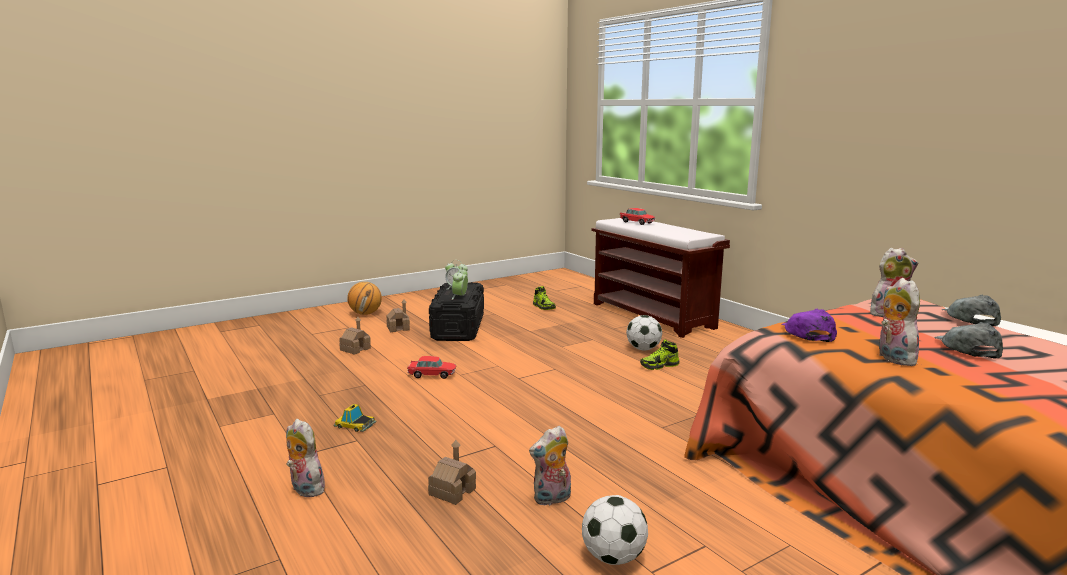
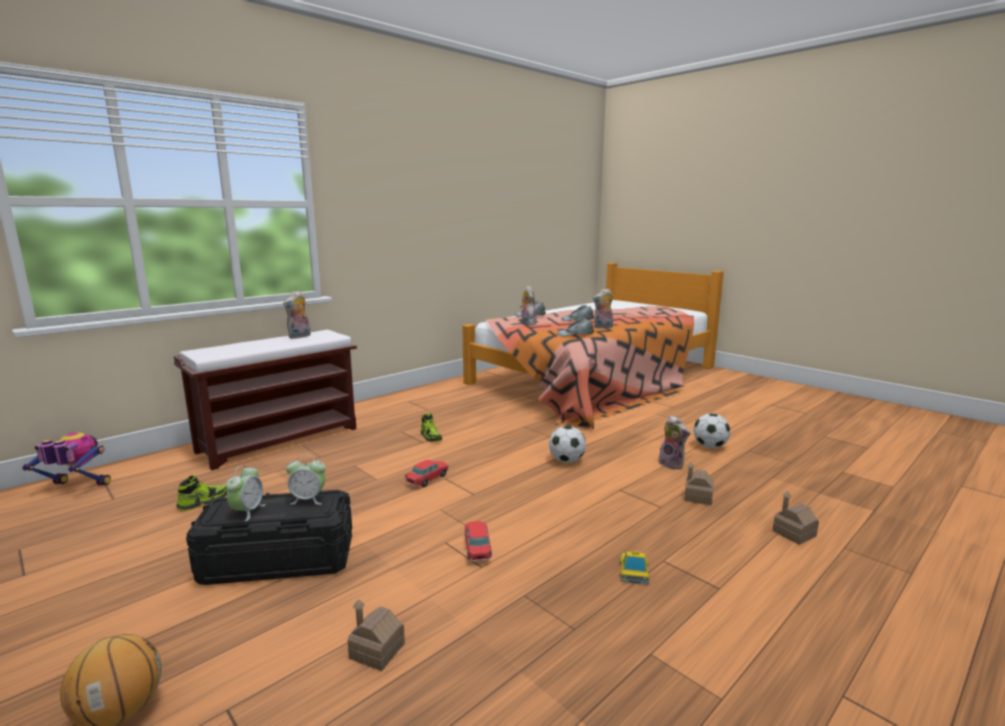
camera: 100 degrees left, 0 degrees up
plush toy [286,419,325,498] -> plush toy moved to [283,290,311,339]
toy house [387,299,410,332] -> toy house moved to [772,491,819,545]
toy car [620,208,655,225] -> toy car moved to [405,460,449,487]
football [626,315,662,350] -> football moved to [549,426,586,463]
purple cap [781,309,837,342] -> grey cap [557,318,594,336]
none -> toy robot [22,432,111,485]

